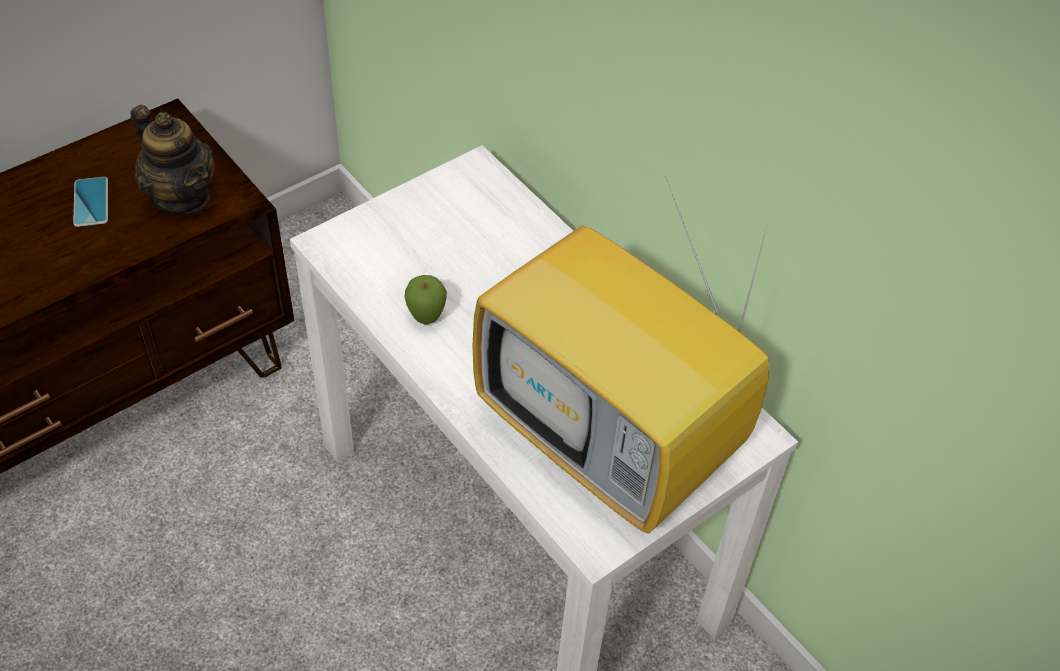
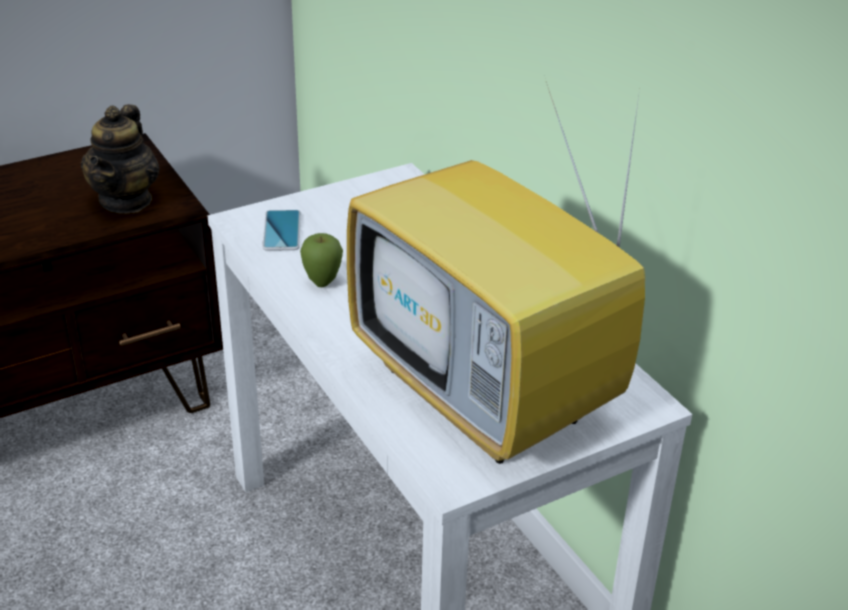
camera: 10 degrees right, 15 degrees down
phone [73,177,108,227] -> phone moved to [262,210,301,251]
teapot [130,105,214,214] -> teapot turned 45 degrees clockwise [81,104,160,214]

